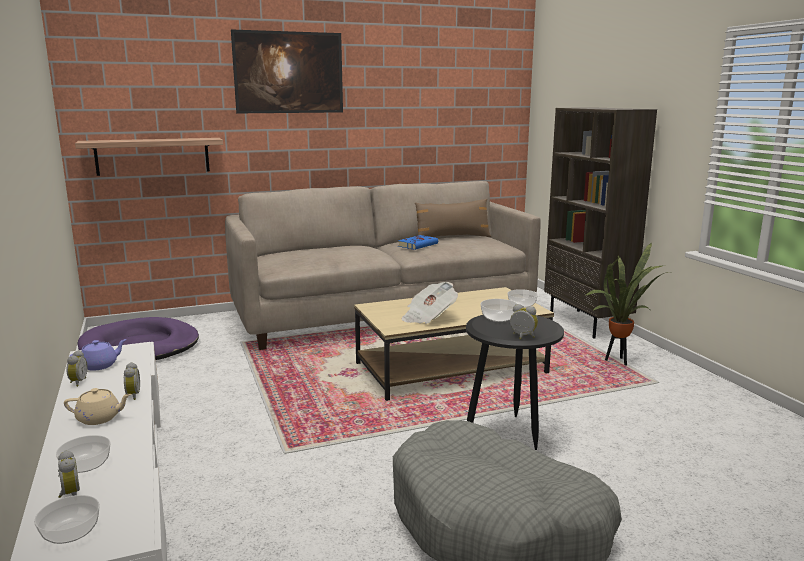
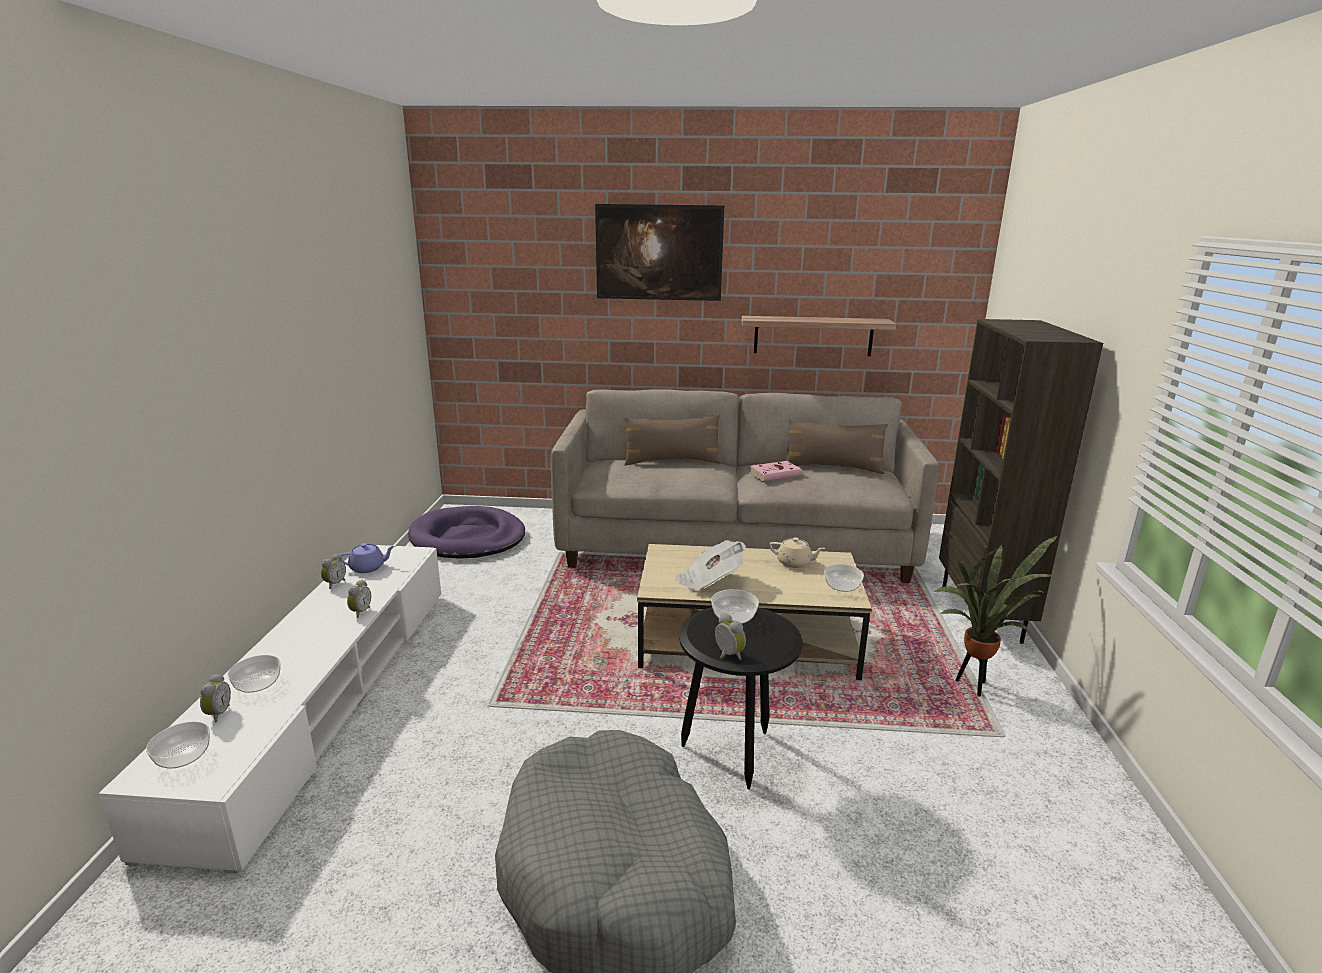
camera: 25 degrees right, 5 degrees up
beige teapot [64,388,132,425] -> beige teapot moved to [769,537,825,568]
shelf [75,138,223,176] -> shelf moved to [742,316,896,356]
blue book [398,235,438,250] -> pink book [750,461,802,481]
none -> brown pillow [625,415,721,466]

